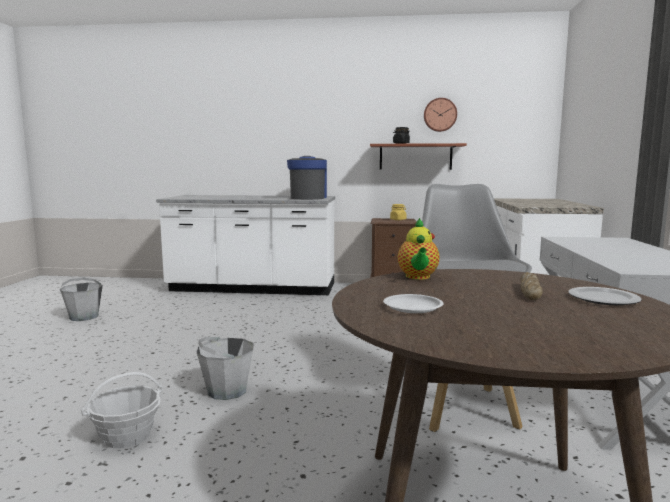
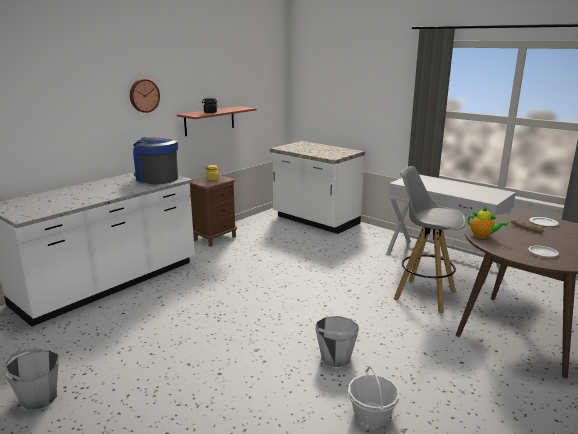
camera: 55 degrees left, 10 degrees up
wall clock [424,98,457,132] -> wall clock moved to [130,79,160,113]

